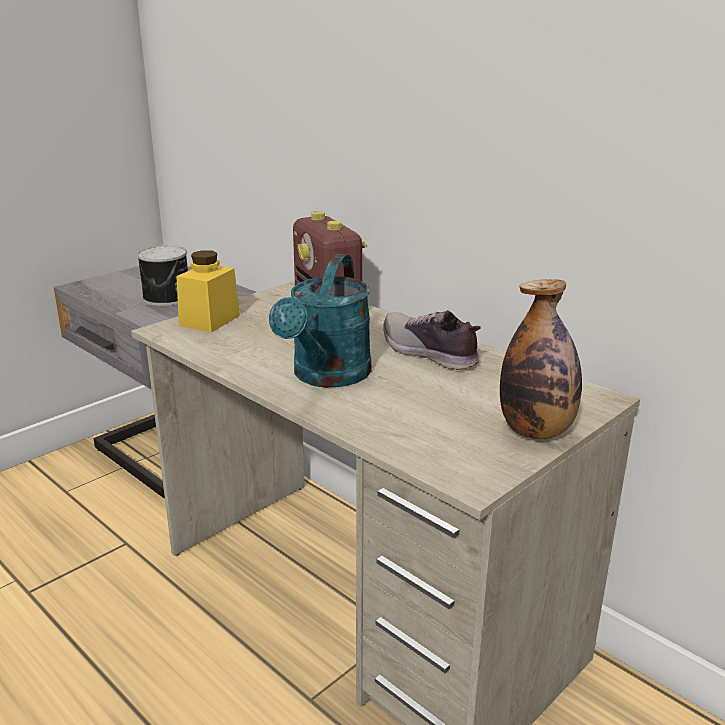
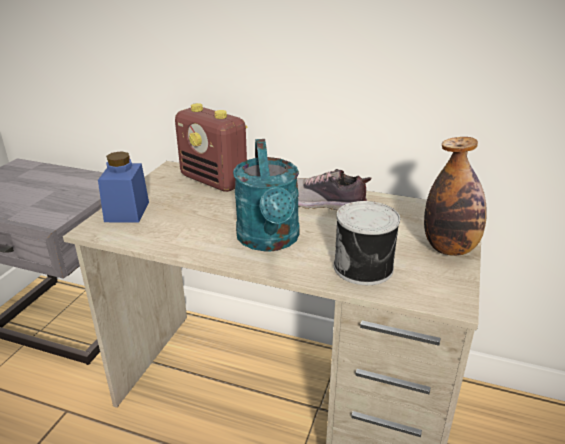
camera: 25 degrees left, 5 degrees up
can [137,245,188,306] -> can moved to [334,201,400,285]
yellow jar [177,250,240,332] -> blue jar [98,151,149,222]

